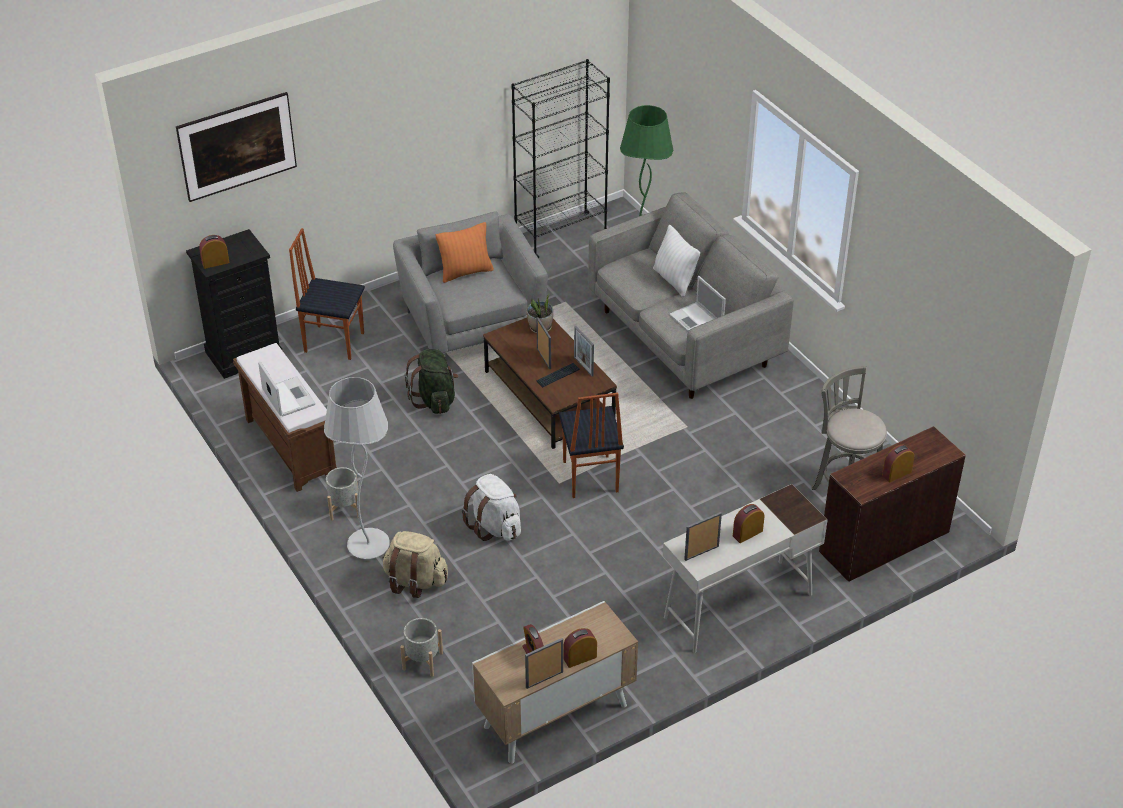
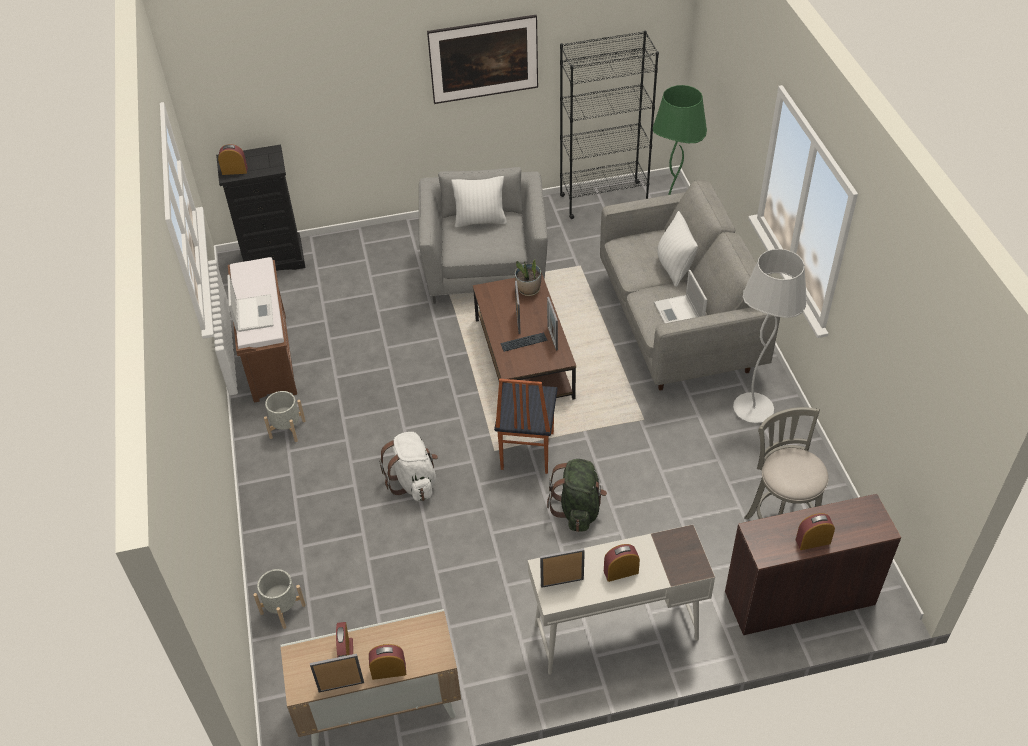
camera: 20 degrees right, 5 degrees up
picture [176,92,297,202] -> picture moved to [427,15,538,104]
chair [289,228,365,360] -> none
white floor lamp [324,377,390,559] -> white floor lamp moved to [733,249,807,423]
beige backpack [383,531,448,598] -> none
green backpack [405,349,458,414] -> green backpack moved to [547,459,607,532]
orange pillow [435,222,494,283] -> white pillow [451,176,507,227]

